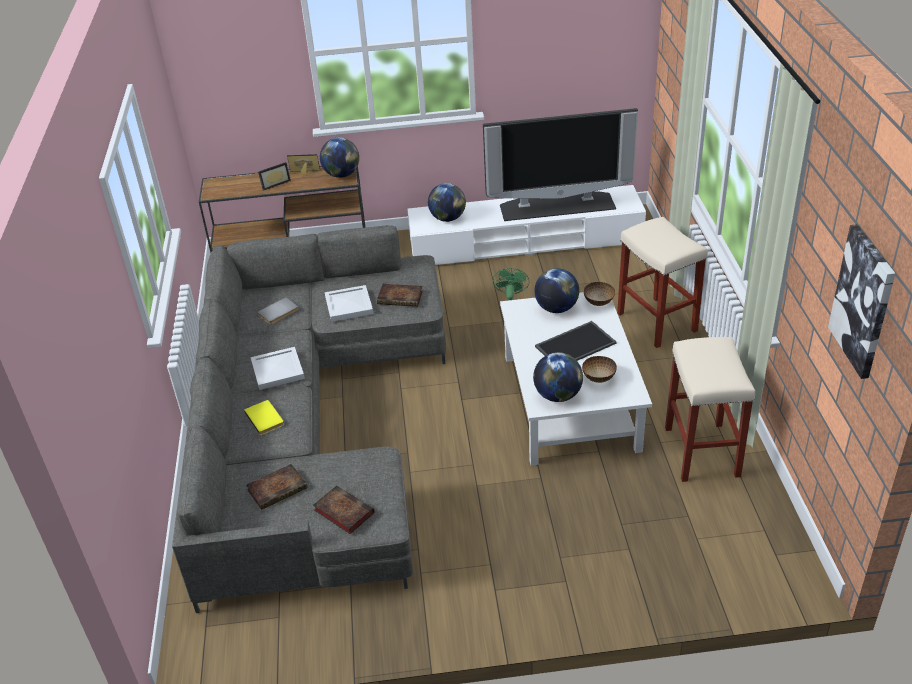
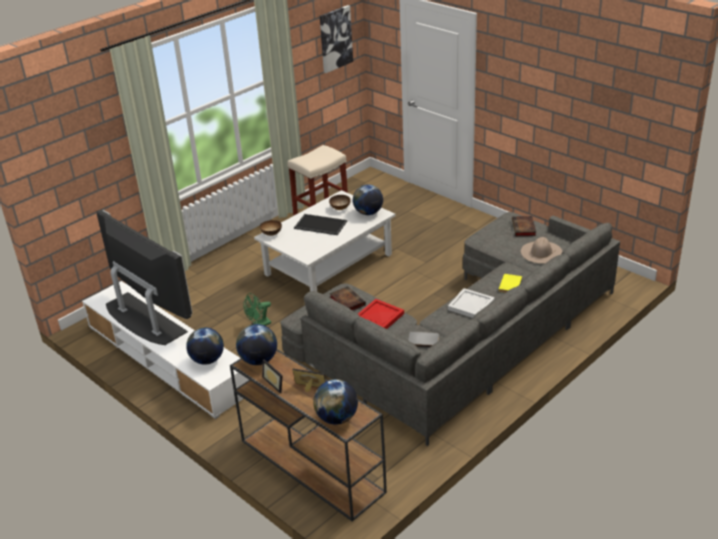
camera: 130 degrees left, 5 degrees down
book [246,464,307,510] -> beige hat [521,237,562,264]
white tray [325,285,373,322] -> red tray [358,299,404,329]
globe [534,268,579,313] -> globe moved to [313,379,358,425]
beige stool [617,217,708,348] -> none

